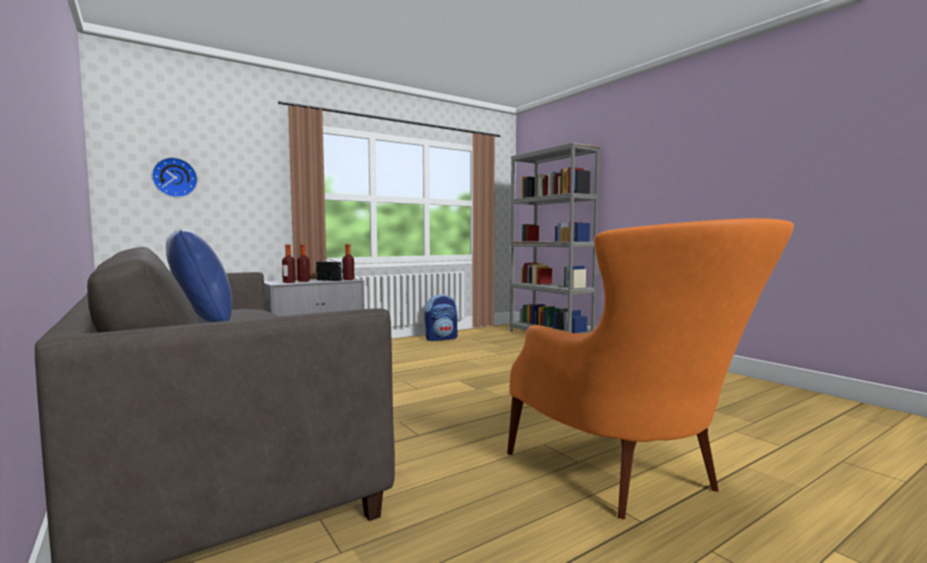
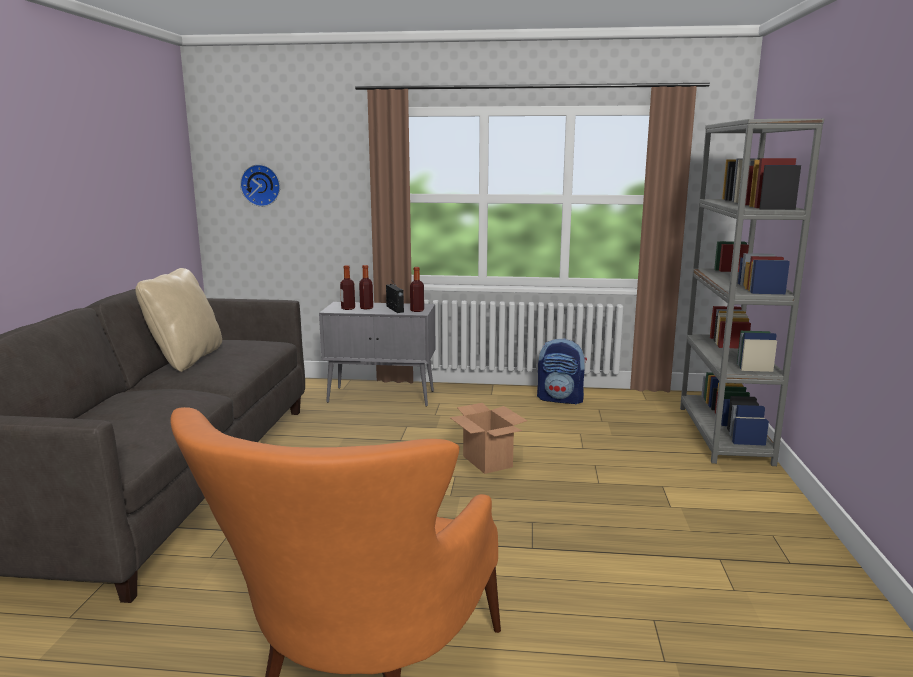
camera: 40 degrees right, 10 degrees up
blue pillow [166,230,232,322] -> beige pillow [135,268,222,372]
none -> cardboard box [450,403,527,474]

